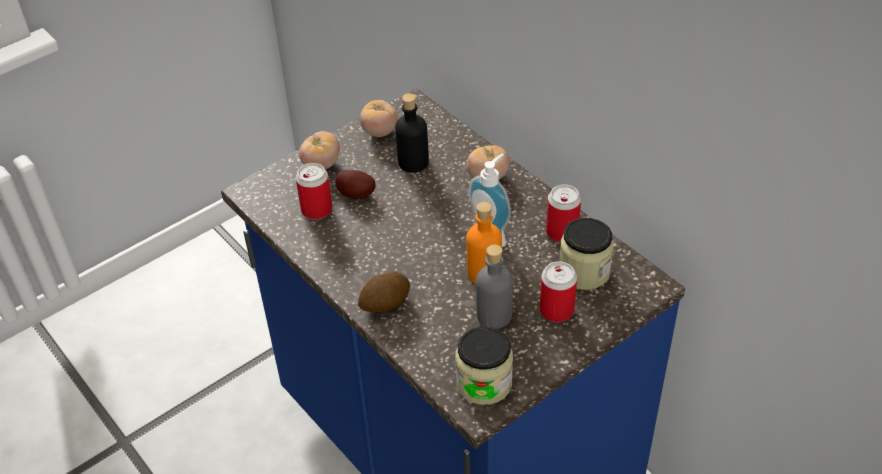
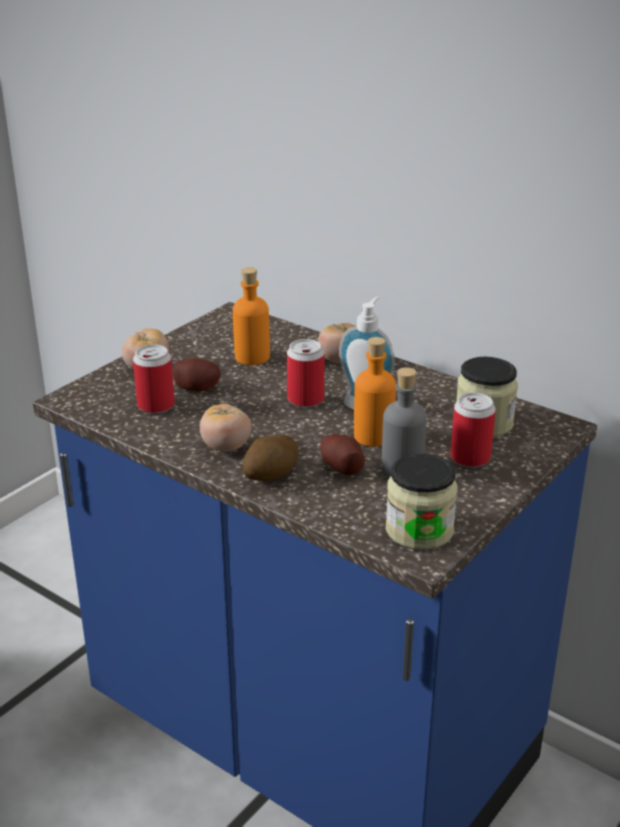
camera: 15 degrees left, 15 degrees down
tomato [360,100,398,137] -> tomato moved to [200,404,251,452]
black bottle [395,93,429,173] -> orange bottle [233,267,270,365]
can [546,184,581,242] -> can moved to [287,339,325,407]
none -> potato [320,434,365,475]

